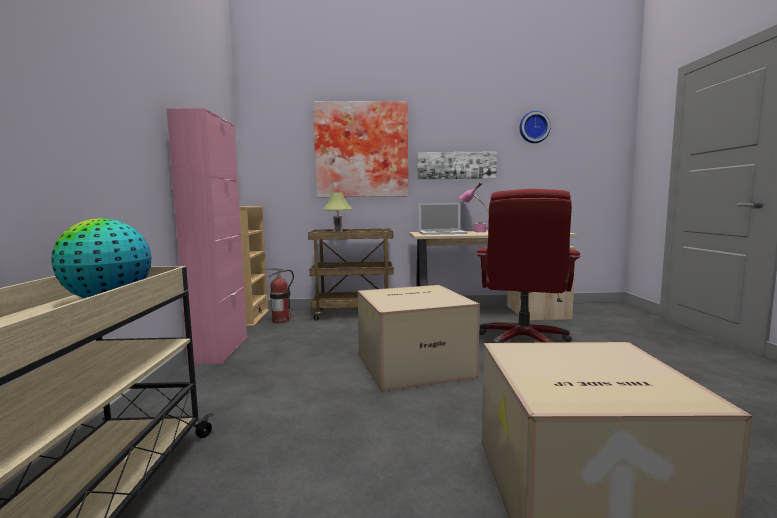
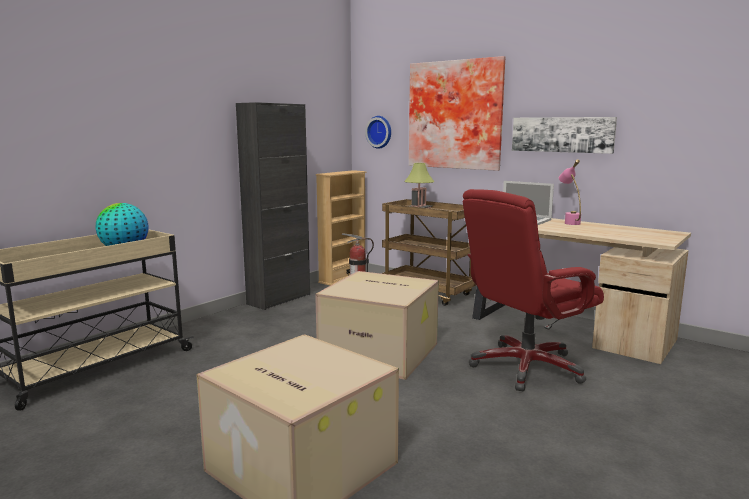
camera: 40 degrees right, 5 degrees up
pink cabinet [167,108,247,364] -> black cabinet [236,102,310,310]
wall clock [520,111,551,143] -> wall clock moved to [365,116,391,149]

